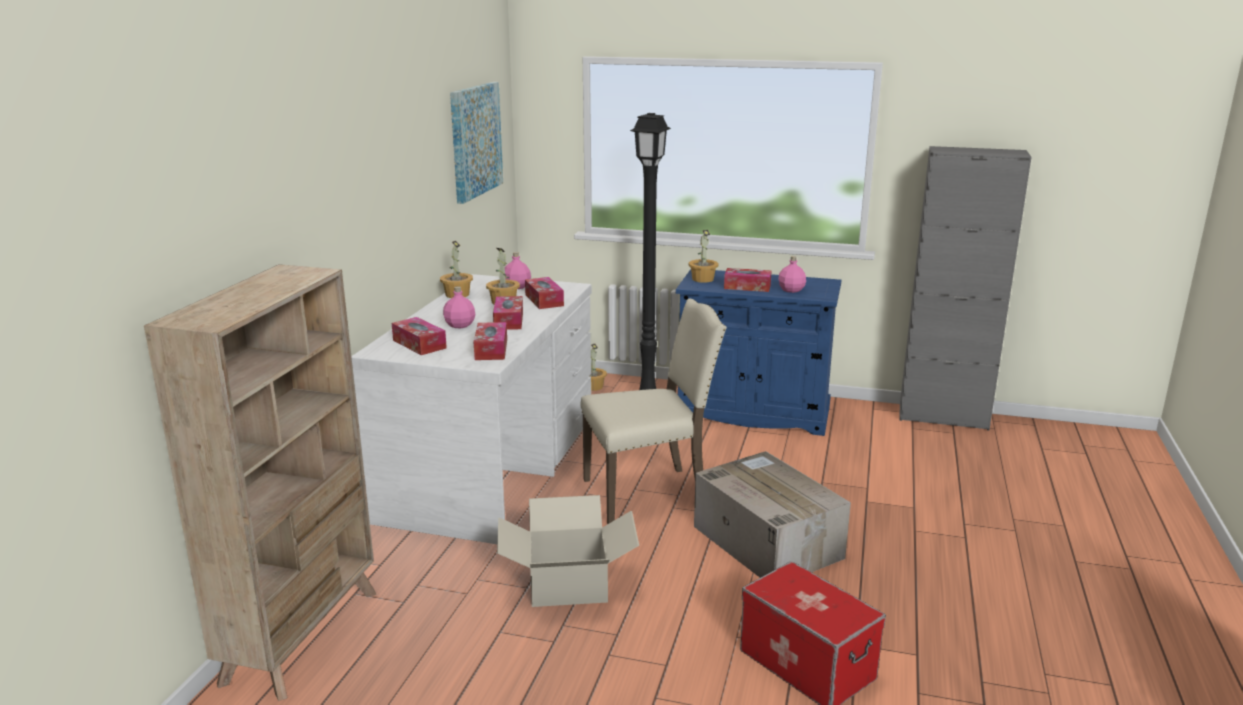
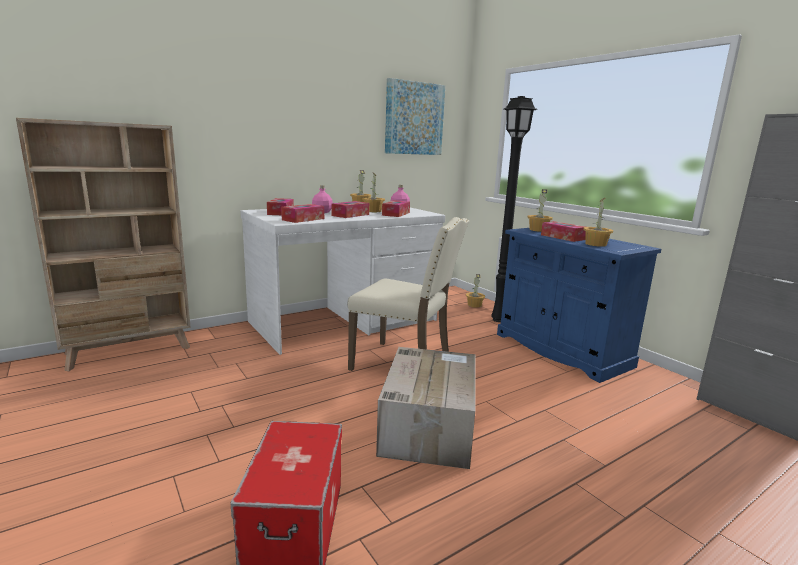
camera: 40 degrees right, 5 degrees down
cardboard box [497,495,639,607] -> none
pink bottle [778,256,806,293] -> potted plant [583,198,613,247]

